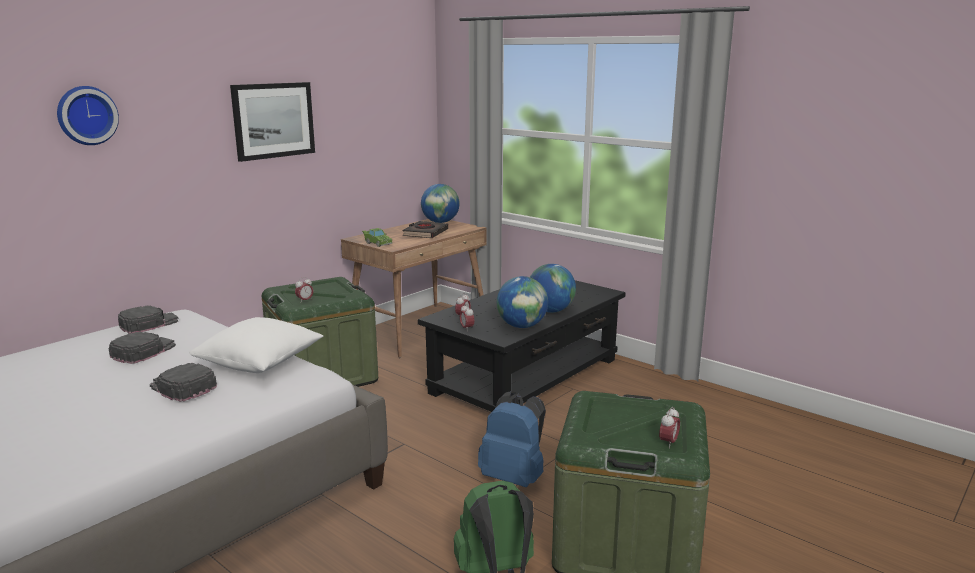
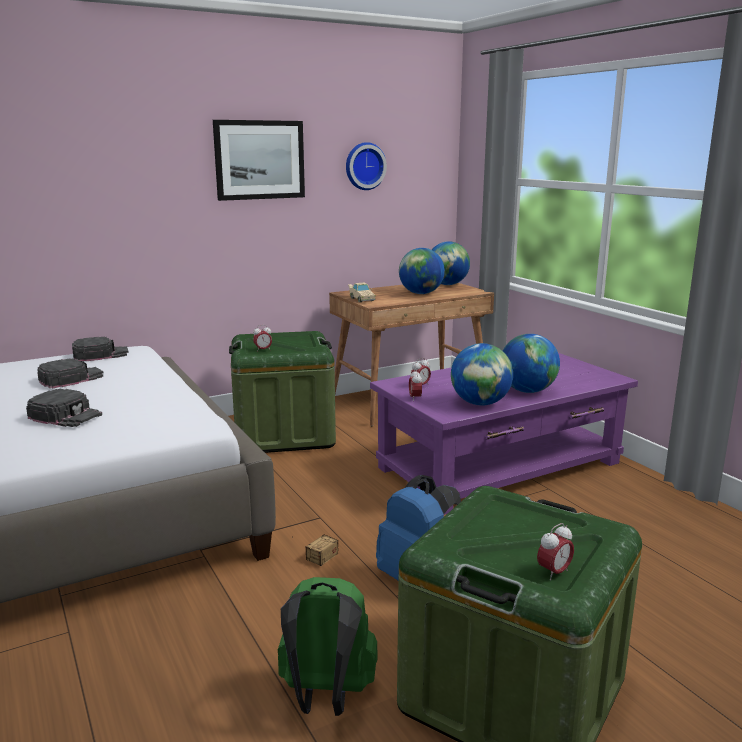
camera: 20 degrees right, 0 degrees up
wall clock [57,86,119,145] -> wall clock moved to [346,142,387,190]
black cap [150,363,217,402] -> black cap turned 150 degrees clockwise [26,389,102,427]
white pillow [189,317,323,373] -> none
green toy car [362,228,393,247] -> beige toy car [348,283,376,302]
black book [402,221,448,238] -> globe [399,248,445,294]
black coffee table [418,280,626,412] -> purple coffee table [370,353,638,515]
none -> storage box [290,535,338,566]

